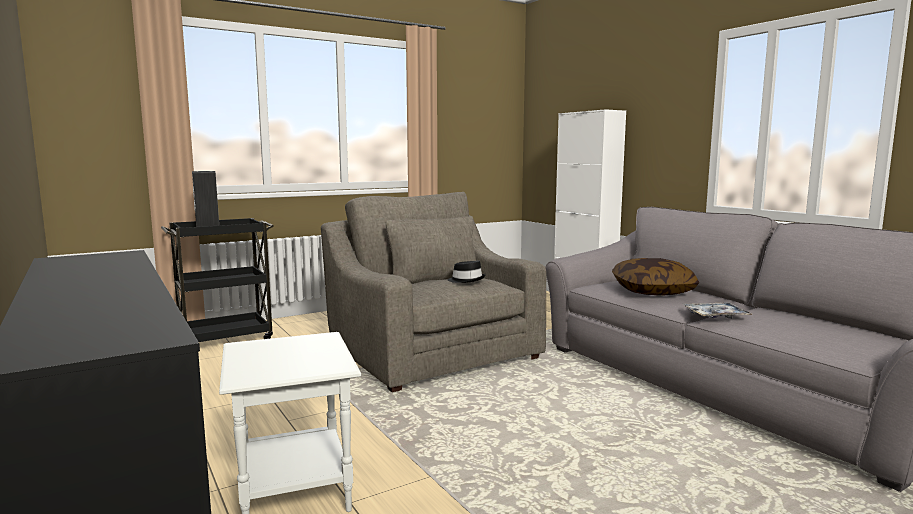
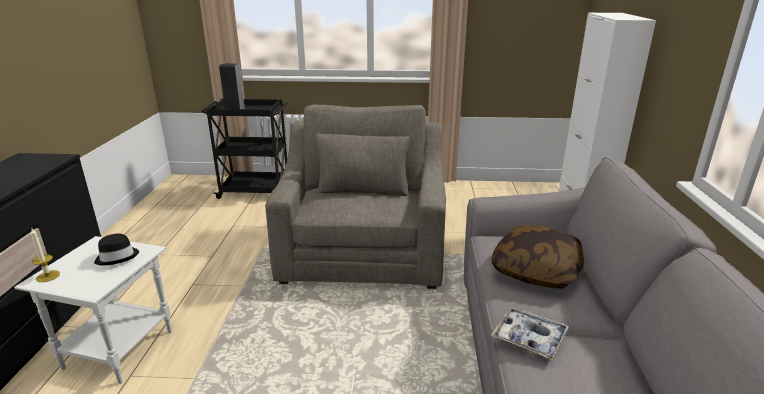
camera: 35 degrees right, 15 degrees up
black hat [448,261,486,283] -> black hat moved to [94,233,139,266]
none -> candle [31,229,60,282]

